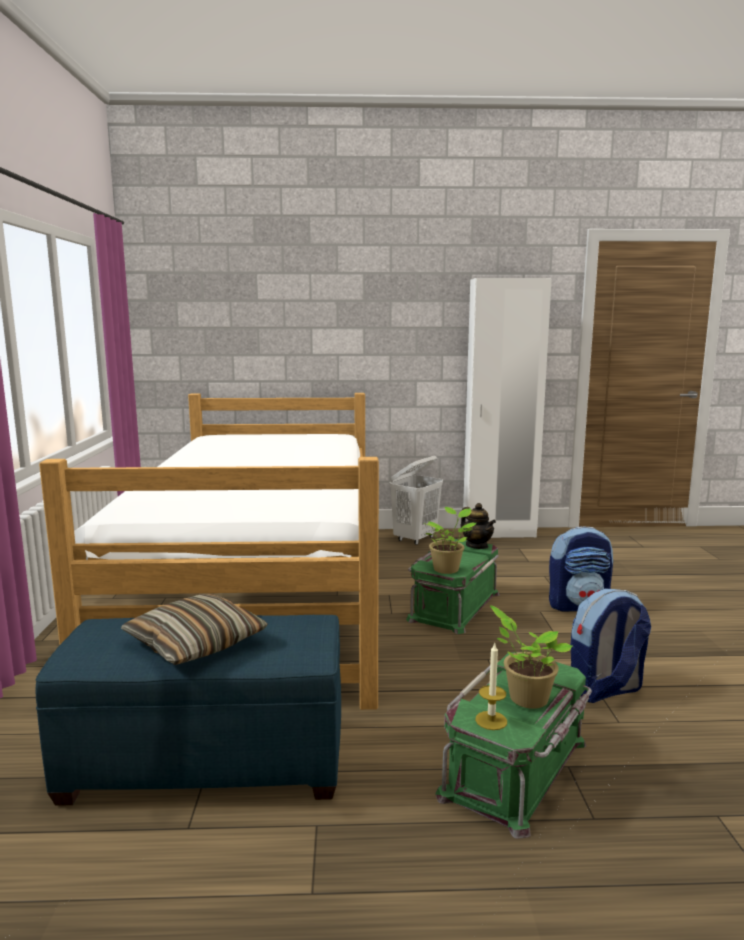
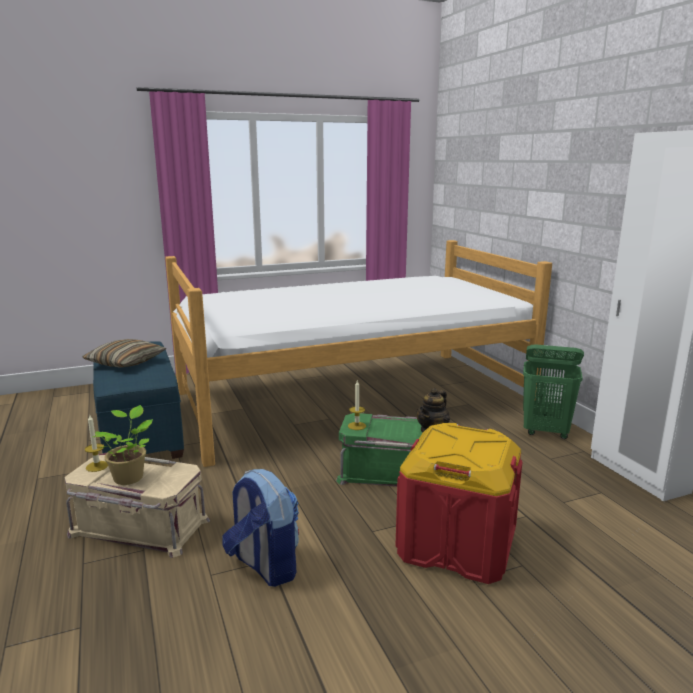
camera: 70 degrees right, 5 degrees up
white laundry basket [389,456,443,545] -> green laundry basket [523,344,584,439]
potted plant [423,507,476,574] -> candle [348,381,366,430]
green storage box [435,652,592,839] -> beige storage box [65,453,210,558]
backpack [549,527,613,611] -> red storage box [396,423,523,584]

